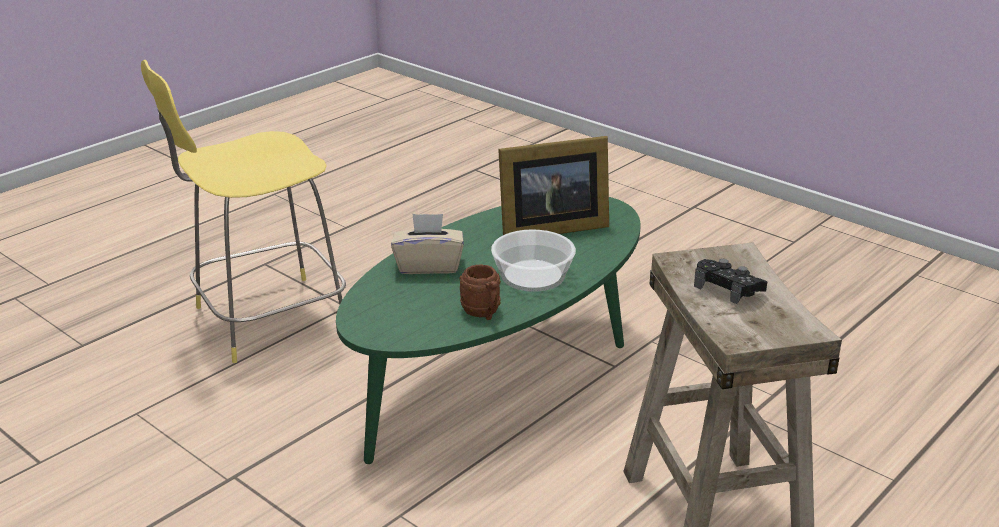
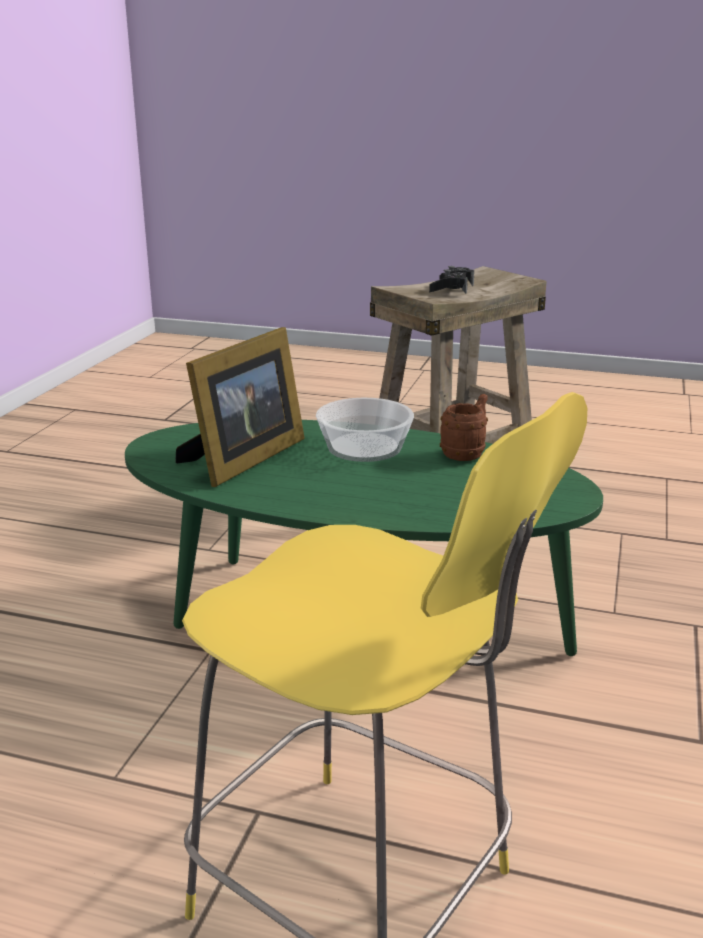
camera: 115 degrees left, 5 degrees down
beige tissue box [391,214,464,274] -> none
picture frame [498,136,609,235] -> picture frame turned 75 degrees clockwise [176,327,305,487]

